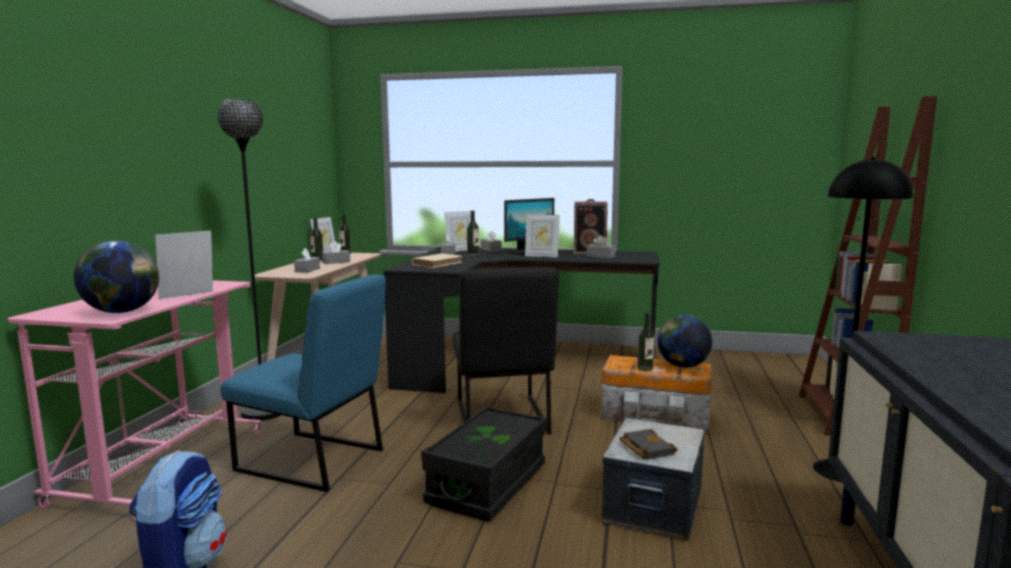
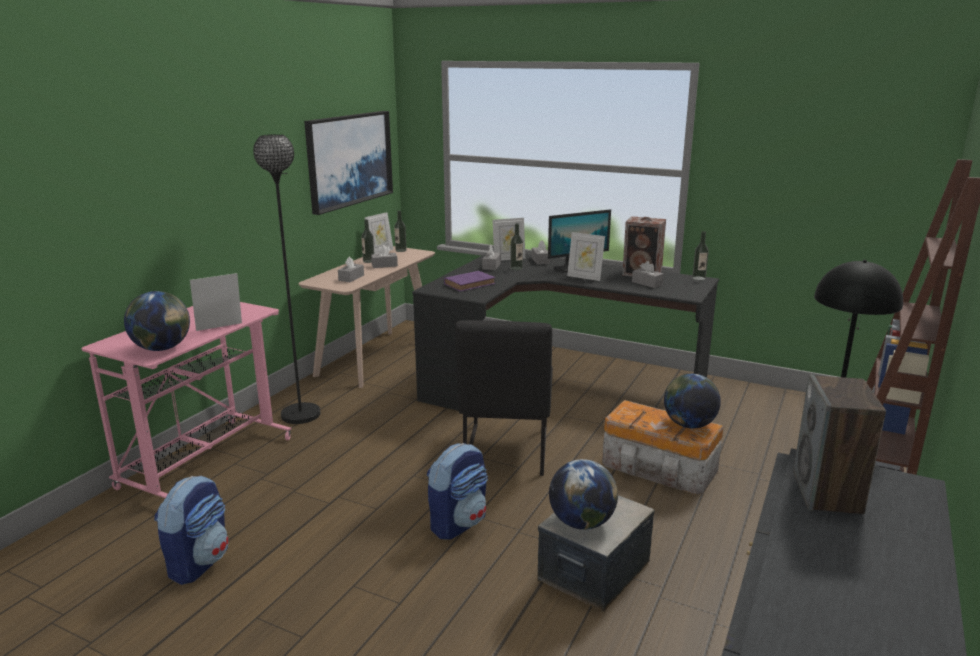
camera: 15 degrees right, 10 degrees up
blue chair [221,274,386,492] -> none
beige book [412,253,463,268] -> purple book [444,271,495,292]
black storage box [421,406,547,521] -> backpack [427,443,488,540]
black book [619,429,678,460] -> globe [549,459,618,530]
bottle [637,313,655,371] -> bottle moved to [692,231,709,280]
none -> picture [304,111,393,215]
none -> speaker [793,374,886,514]

